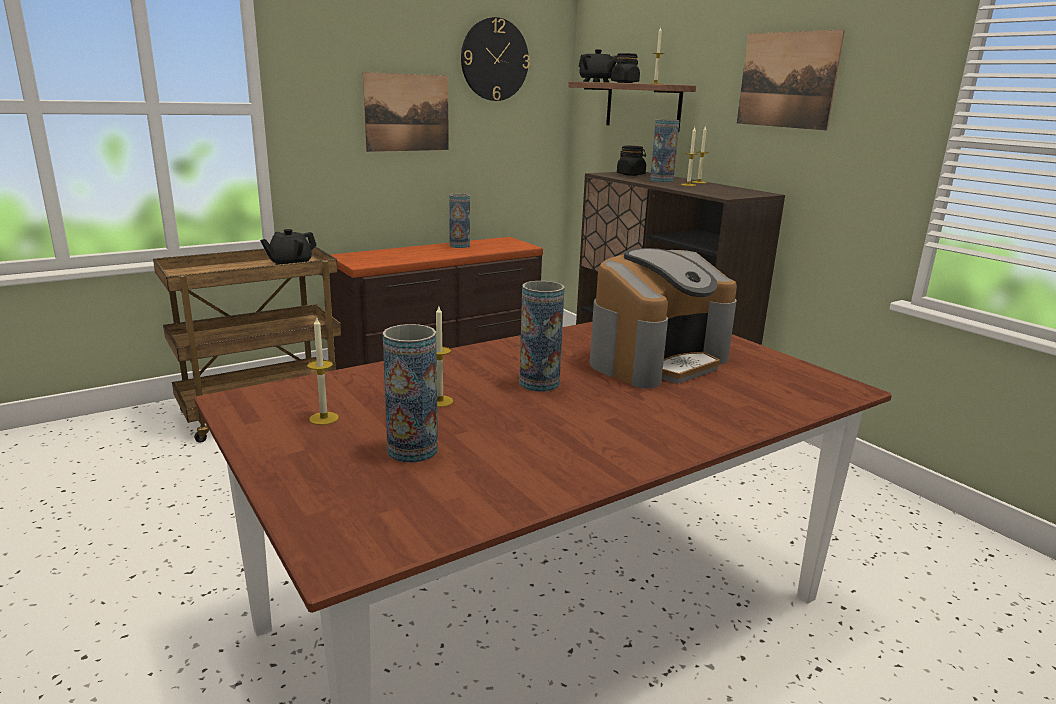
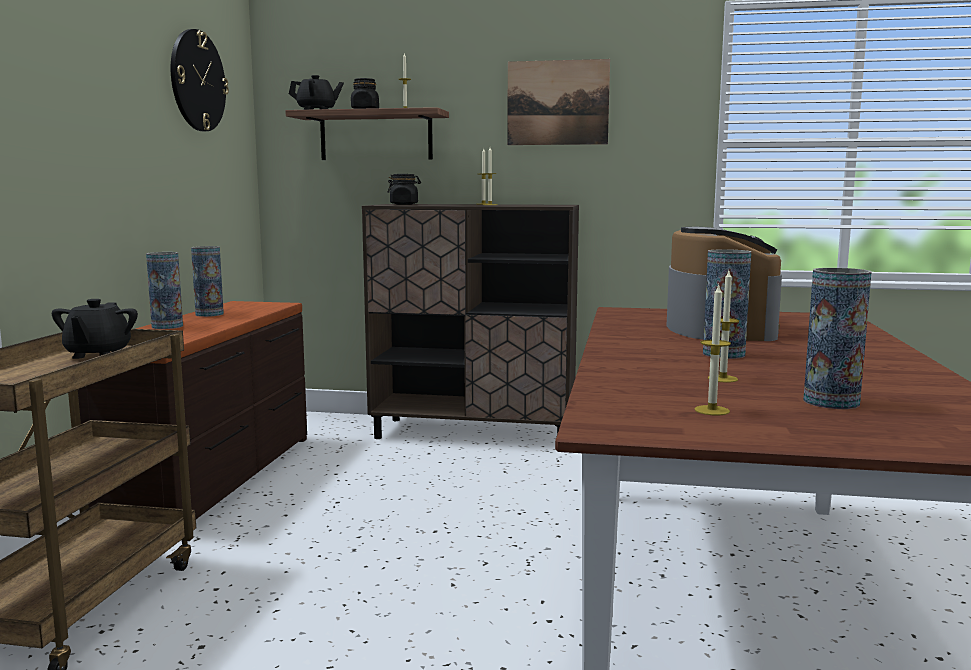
camera: 45 degrees left, 10 degrees down
picture [362,72,449,152] -> none
vase [650,119,680,182] -> vase moved to [146,252,183,329]

